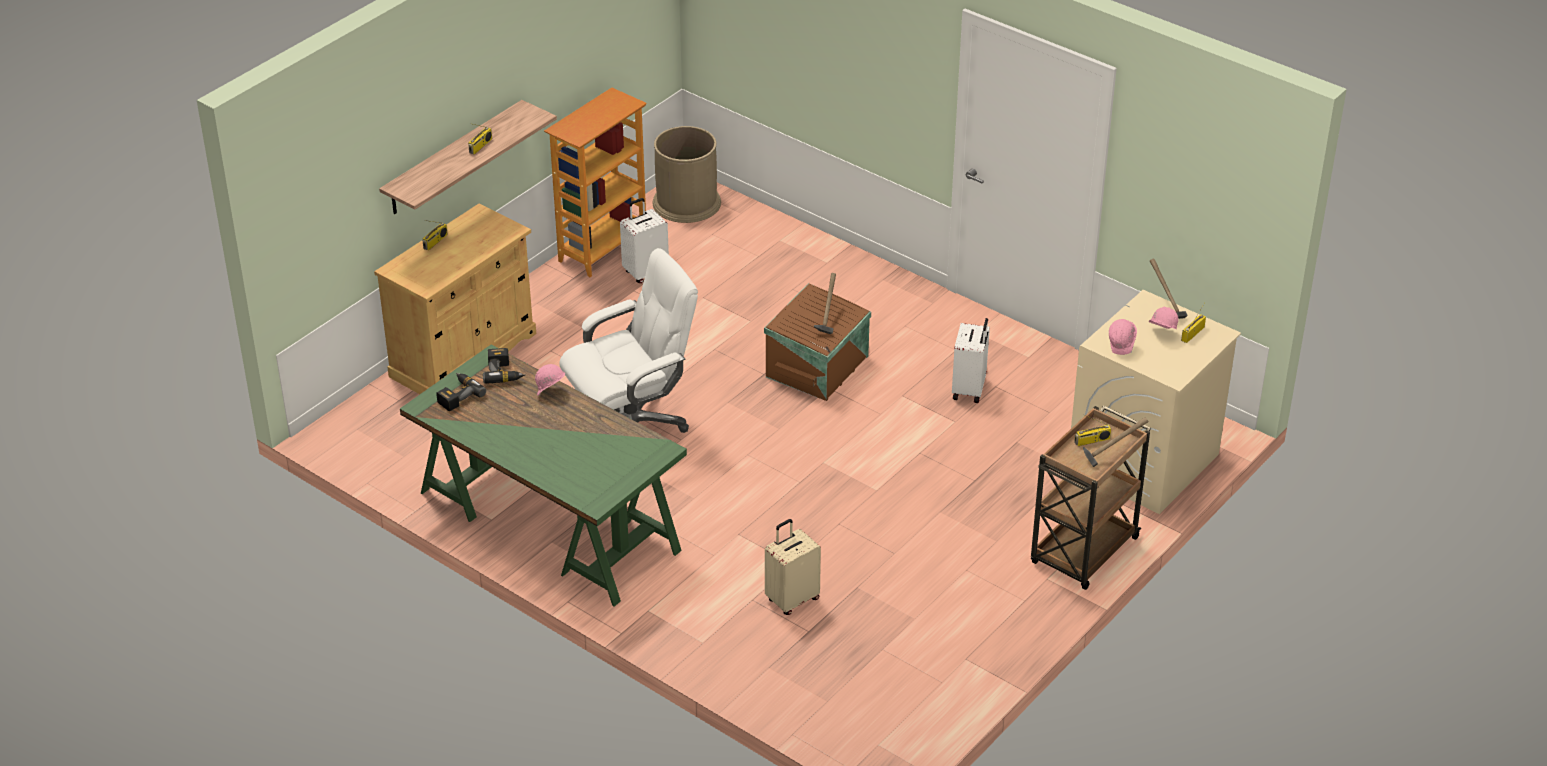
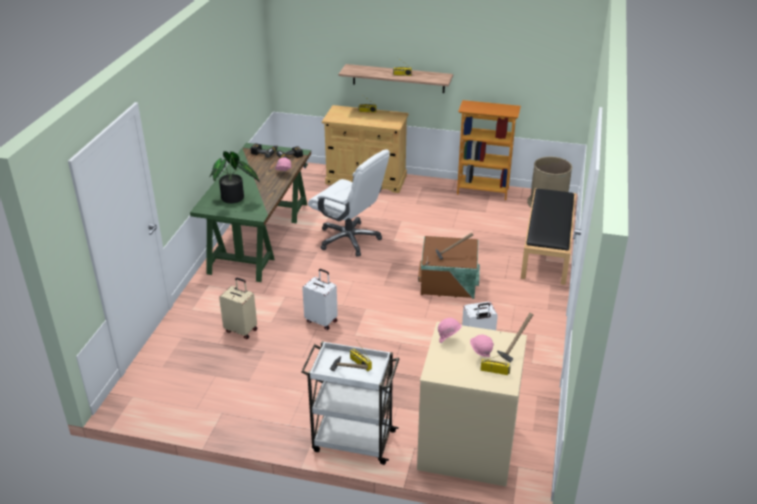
camera: 65 degrees right, 5 degrees down
white suitcase [620,198,669,283] -> white suitcase moved to [302,269,338,330]
brown cart [1031,406,1151,590] -> white cart [301,341,399,465]
none -> potted plant [210,151,260,204]
none -> black bench [521,188,576,285]

